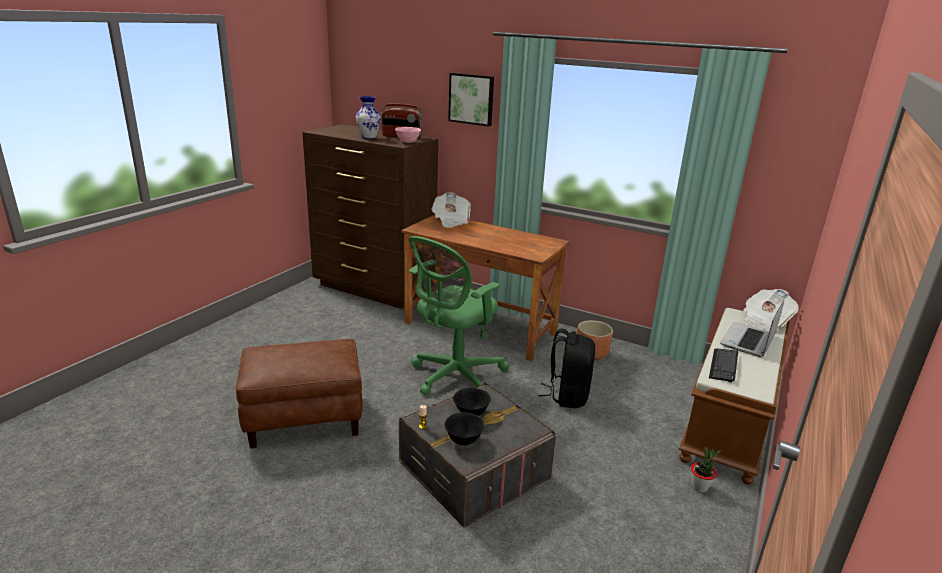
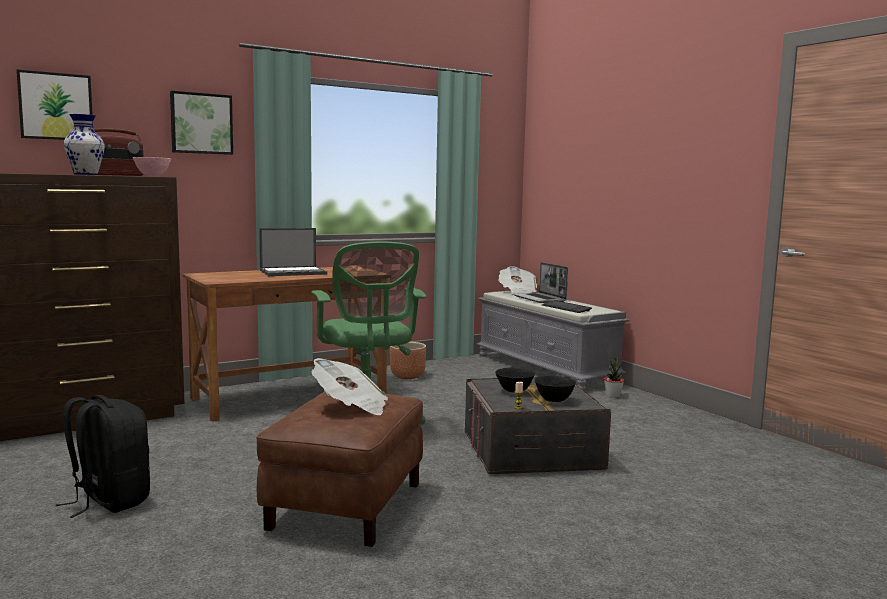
camera: 60 degrees left, 15 degrees down
newspaper [431,192,471,228] -> newspaper moved to [311,358,388,415]
black backpack [538,328,595,408] -> black backpack moved to [56,395,150,518]
brown bench [679,308,790,485] -> grey bench [477,290,629,391]
none -> picture [16,70,93,140]
none -> laptop [259,228,327,276]

